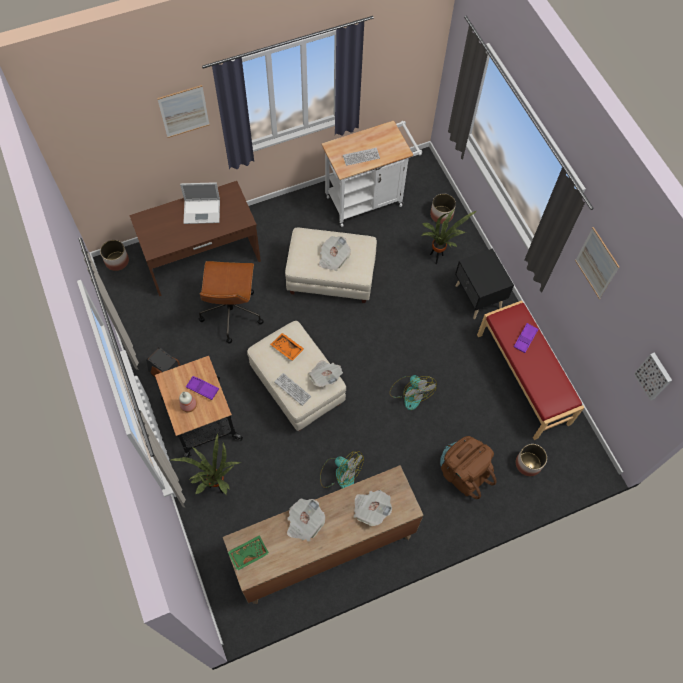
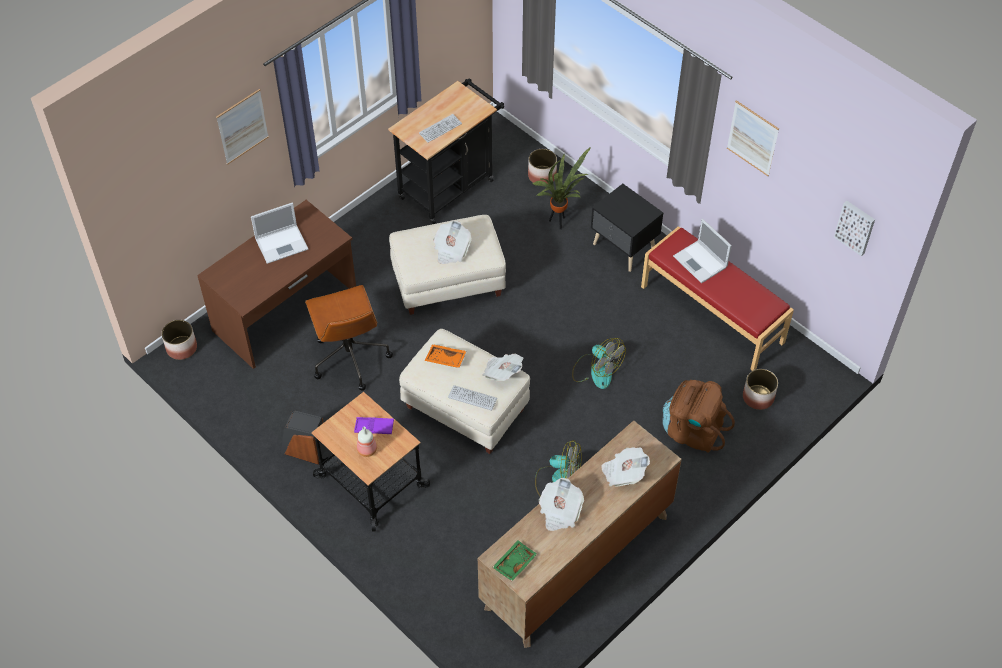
camera: 20 degrees left, 10 degrees down
potted plant [171,433,241,494] -> none
white cart [321,121,422,227] -> black cart [388,78,504,224]
purple tray [514,323,538,353] -> laptop [673,219,732,283]

